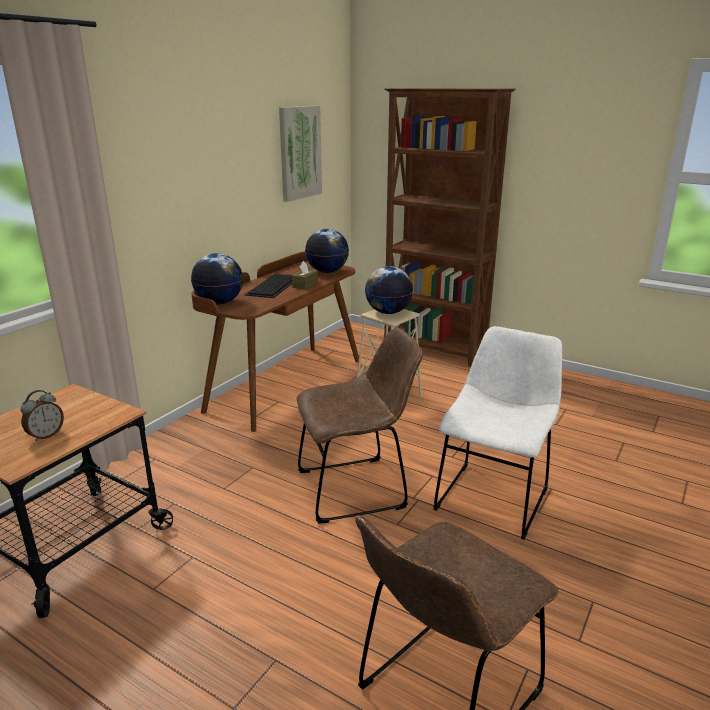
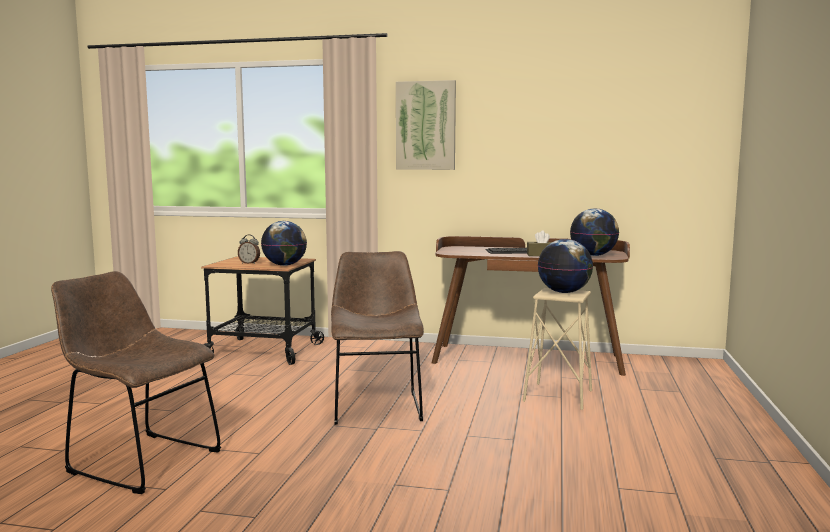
camera: 70 degrees right, 15 degrees down
globe [191,253,243,304] -> globe moved to [261,221,307,266]
picture [279,106,322,202] -> picture moved to [396,80,456,170]
brown chair [297,327,423,524] -> brown chair turned 150 degrees counterclockwise [331,251,424,425]
brown bookcase [384,88,516,367] -> none
white chair [433,326,562,540] -> none

